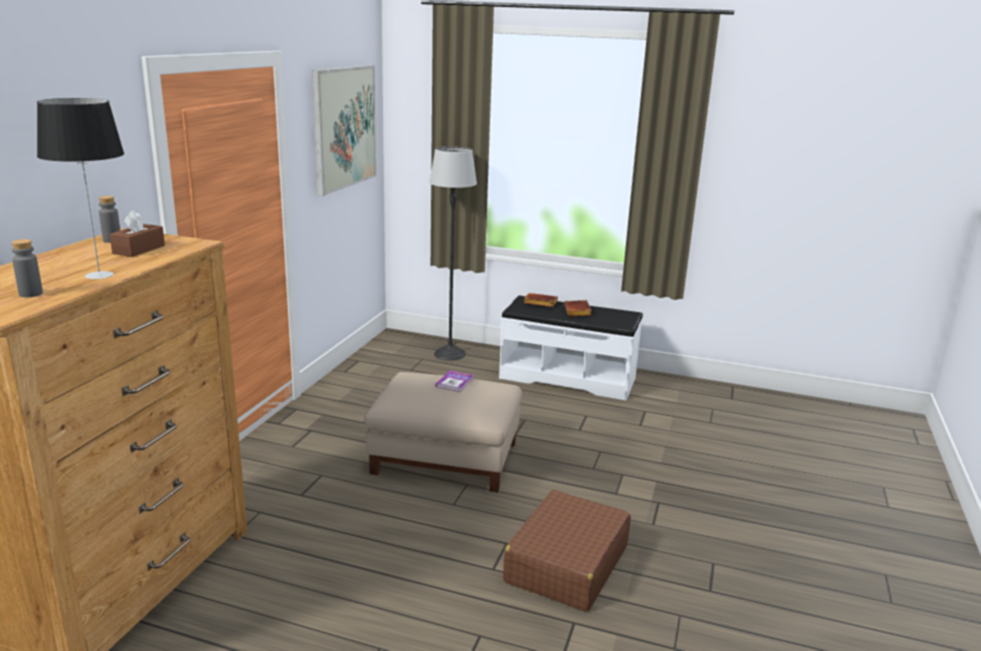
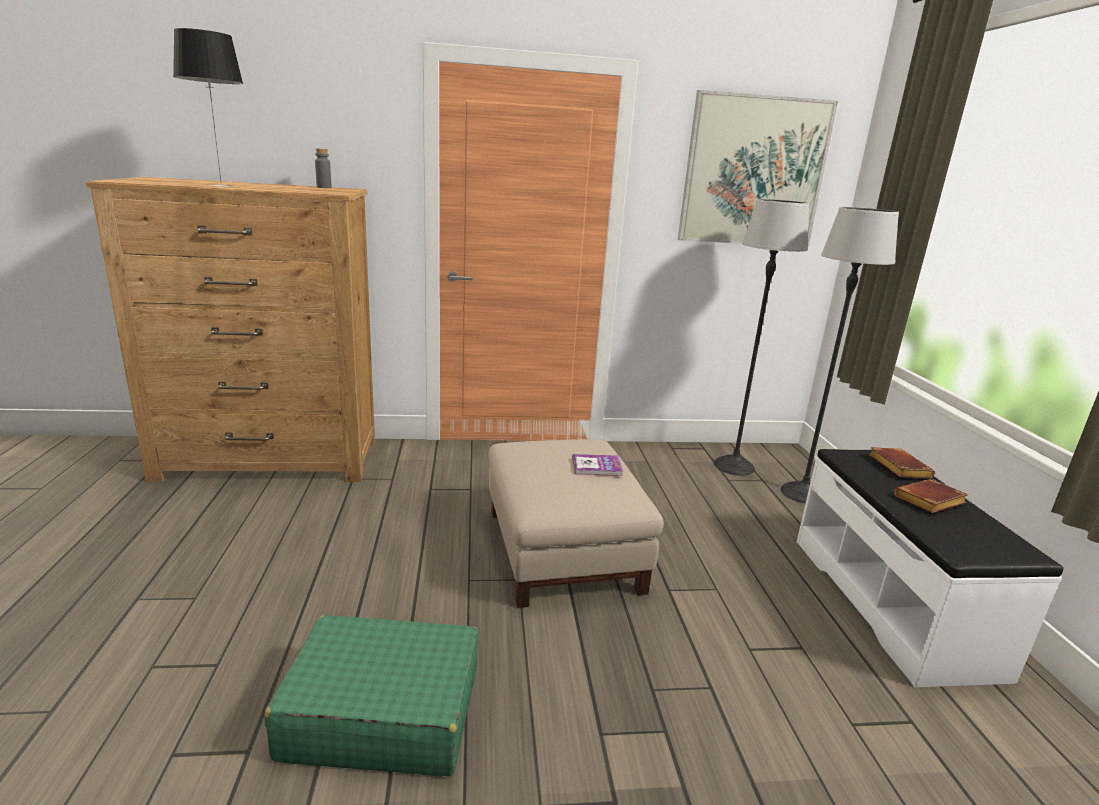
camera: 65 degrees right, 0 degrees up
grey bottle [11,239,43,297] -> none
brown tissue box [110,210,165,257] -> none
brown suitcase [503,490,631,612] -> green suitcase [264,615,479,776]
none -> floor lamp [714,199,809,476]

